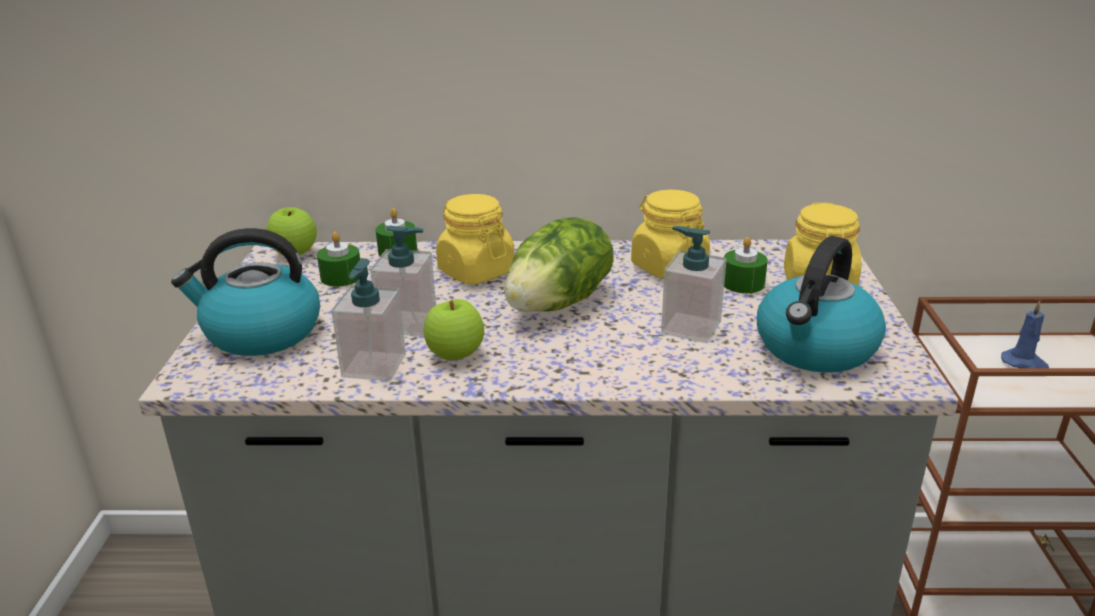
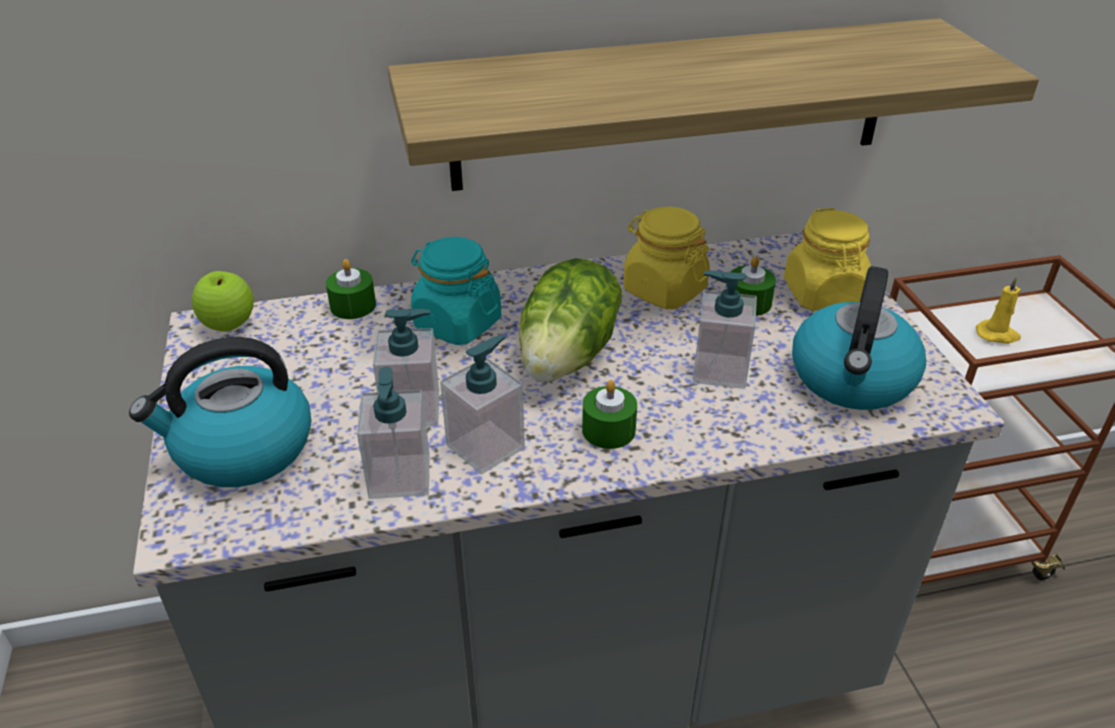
camera: 15 degrees left, 10 degrees up
green candle [317,232,360,287] -> green candle moved to [582,380,637,449]
apple [423,299,484,360] -> soap dispenser [440,335,525,474]
yellow jar [436,194,514,284] -> turquoise jar [411,237,501,345]
blue candle [1001,300,1049,368] -> yellow candle [976,276,1021,344]
none -> shelf [388,18,1039,191]

